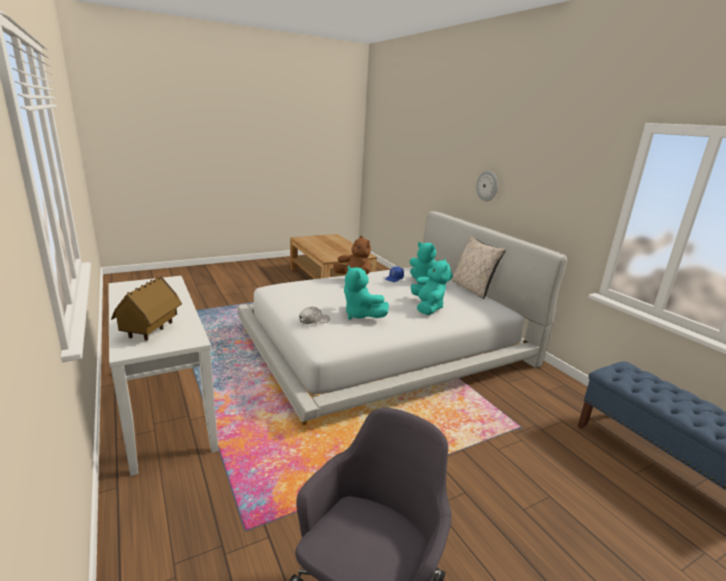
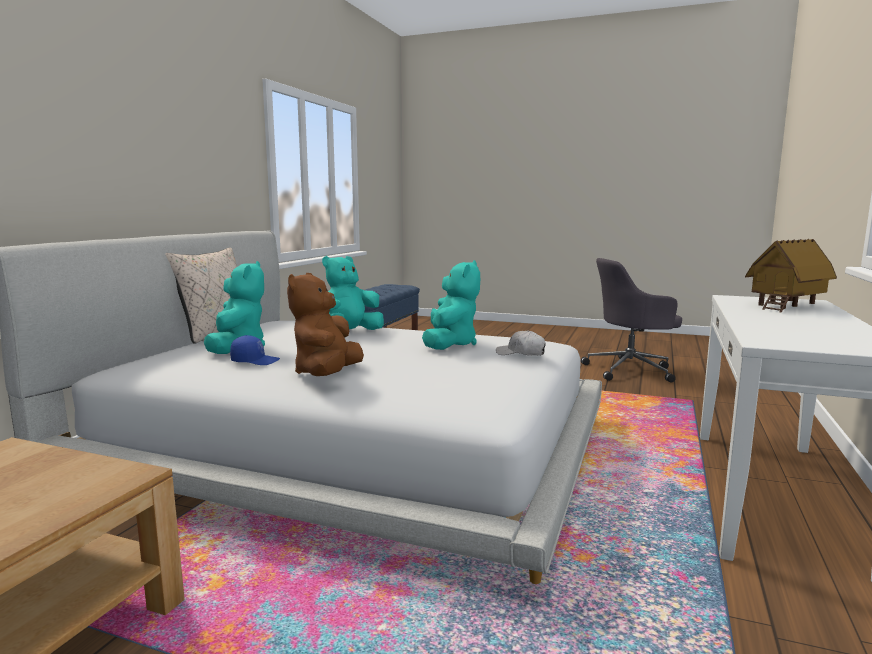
camera: 130 degrees left, 10 degrees down
wall clock [476,171,498,201] -> none

